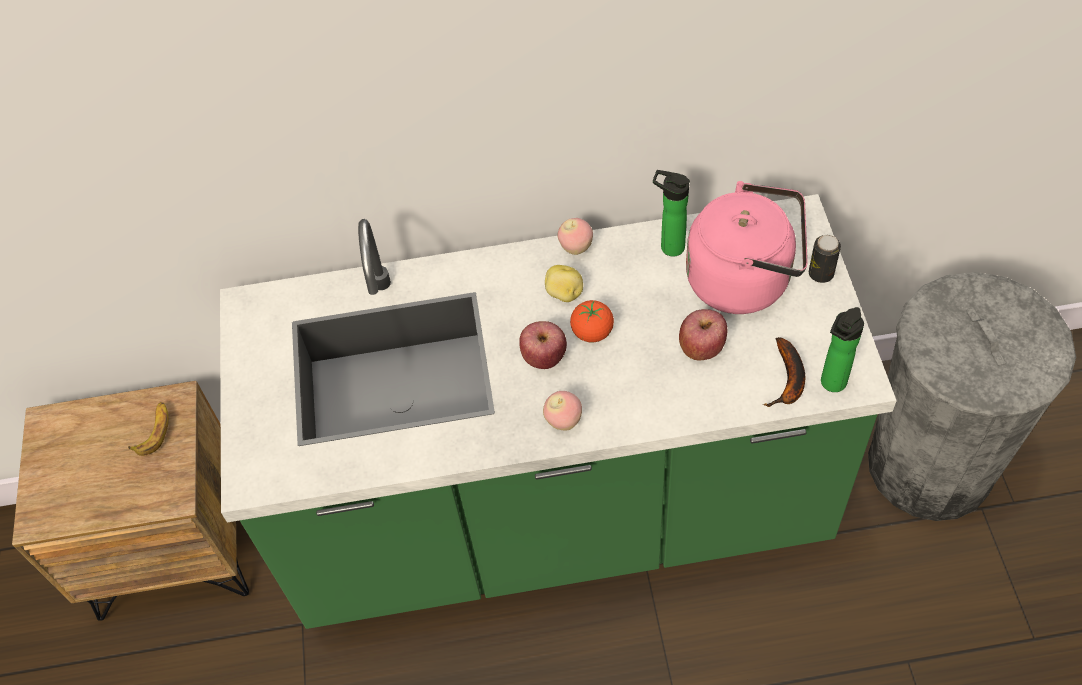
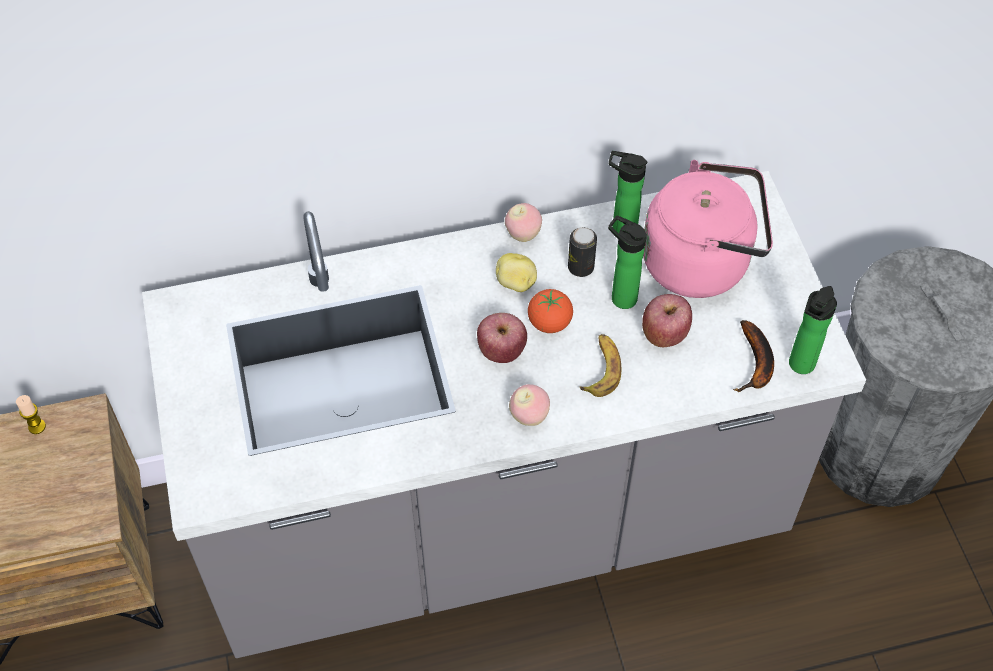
camera: 10 degrees left, 0 degrees up
banana [128,402,169,456] -> banana moved to [579,334,621,397]
green counter [220,194,897,629] -> grey counter [142,171,866,658]
can [809,235,841,283] -> can moved to [568,227,597,277]
none -> candle [16,395,46,434]
none -> bottle [608,215,647,309]

